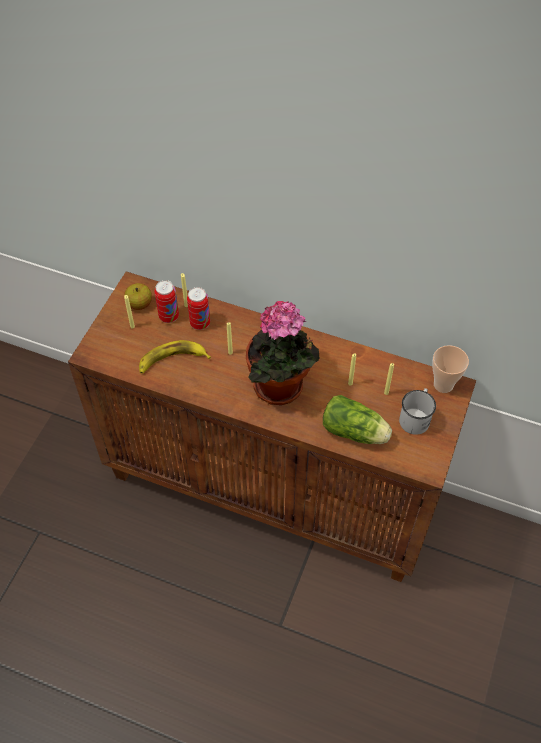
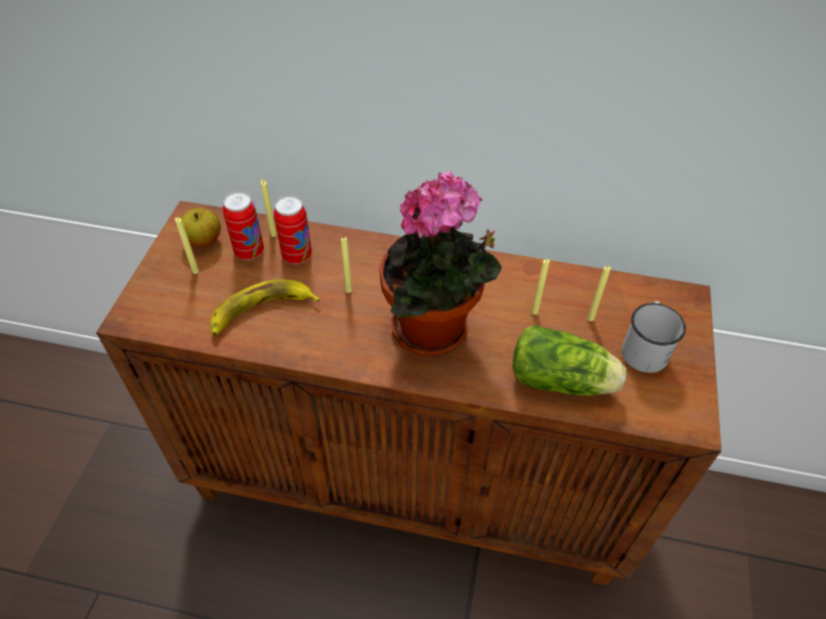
camera: 10 degrees left, 5 degrees down
cup [432,345,469,393] -> none

